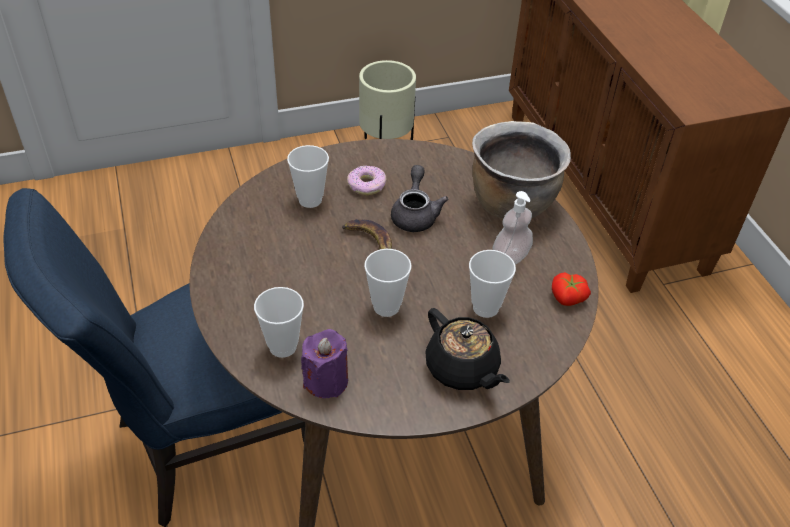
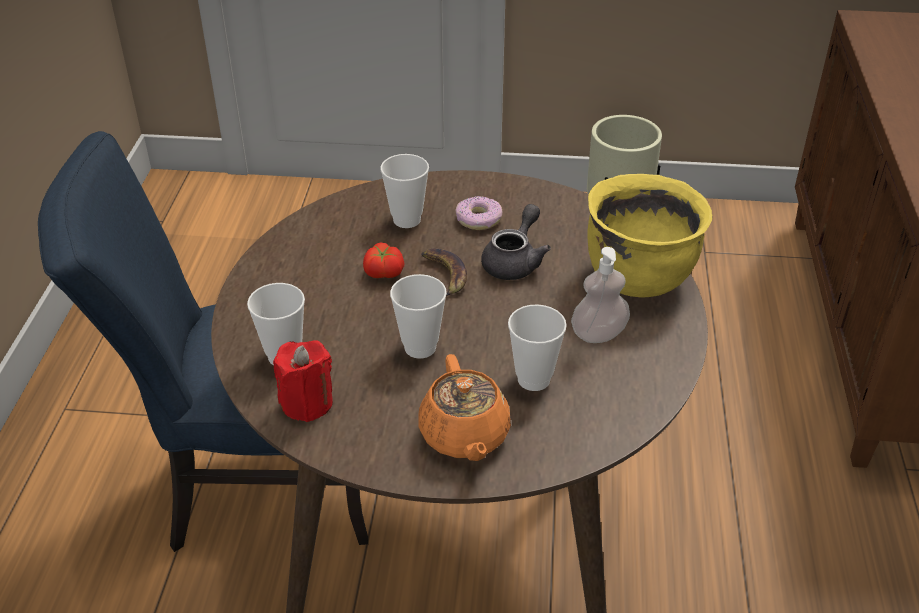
camera: 25 degrees right, 5 degrees down
purple candle [301,329,348,398] -> red candle [273,340,333,422]
black teapot [426,308,510,390] -> orange teapot [418,354,511,461]
brown cooking pot [472,121,571,219] -> yellow cooking pot [587,174,713,298]
tomato [552,272,591,306] -> tomato moved to [363,242,405,278]

